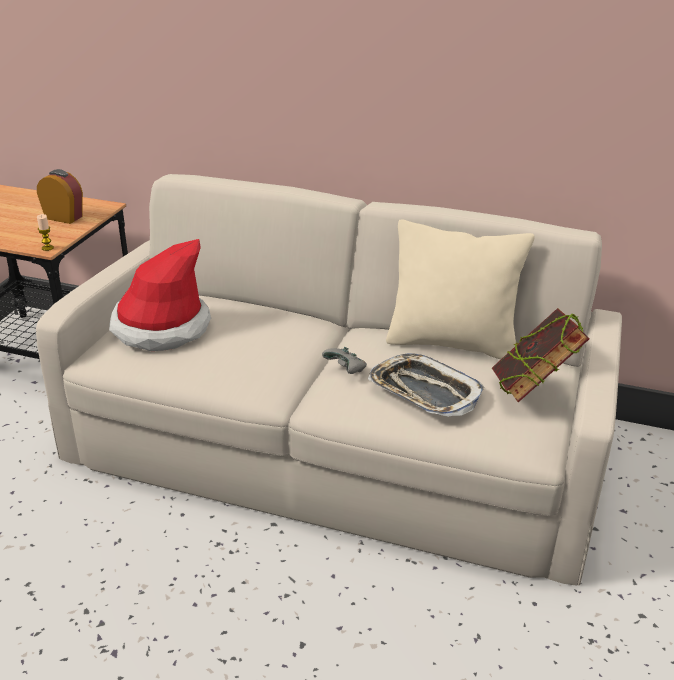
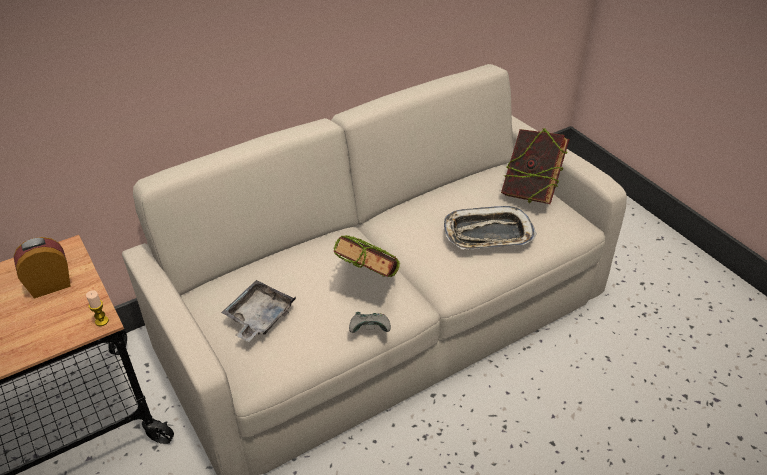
camera: 50 degrees left, 10 degrees up
hat [109,239,211,351] -> grey tray [221,280,296,342]
grey game controller [322,347,367,374] -> grey game controller moved to [349,312,391,333]
beige pillow [386,219,535,359] -> none
none -> book [333,235,400,277]

